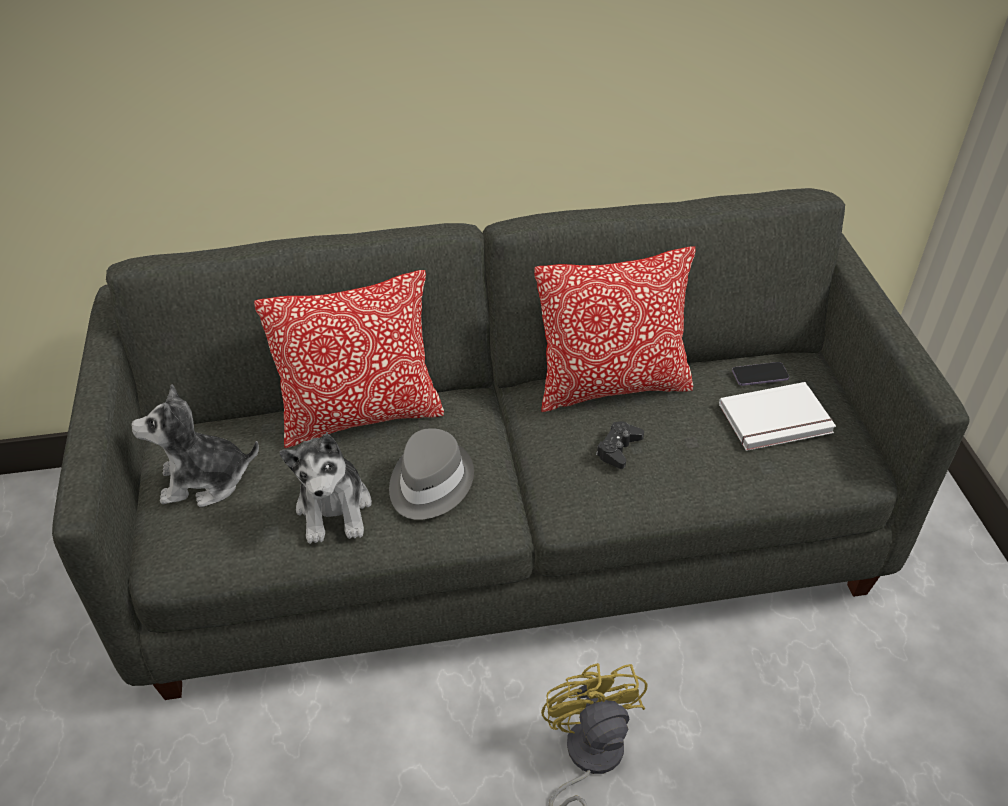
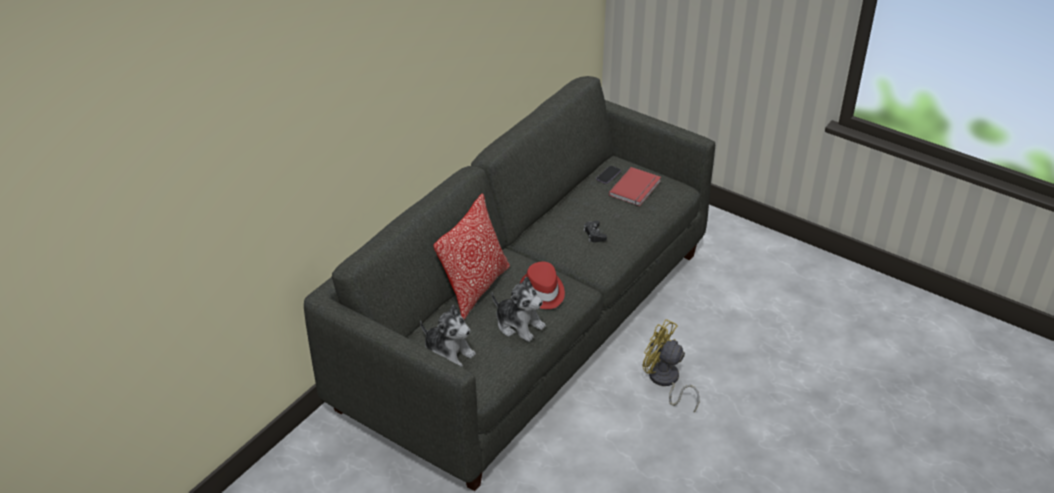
camera: 45 degrees left, 5 degrees down
plush toy [131,384,259,507] -> plush toy turned 90 degrees counterclockwise [420,305,476,367]
grey hat [389,428,474,520] -> red hat [520,262,565,309]
pillow [534,247,695,412] -> none
white book [719,382,836,451] -> red book [609,167,661,206]

